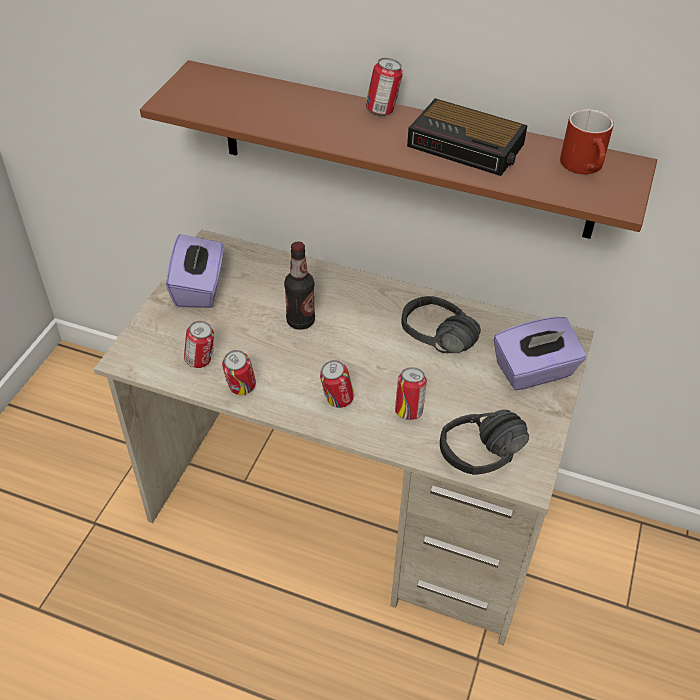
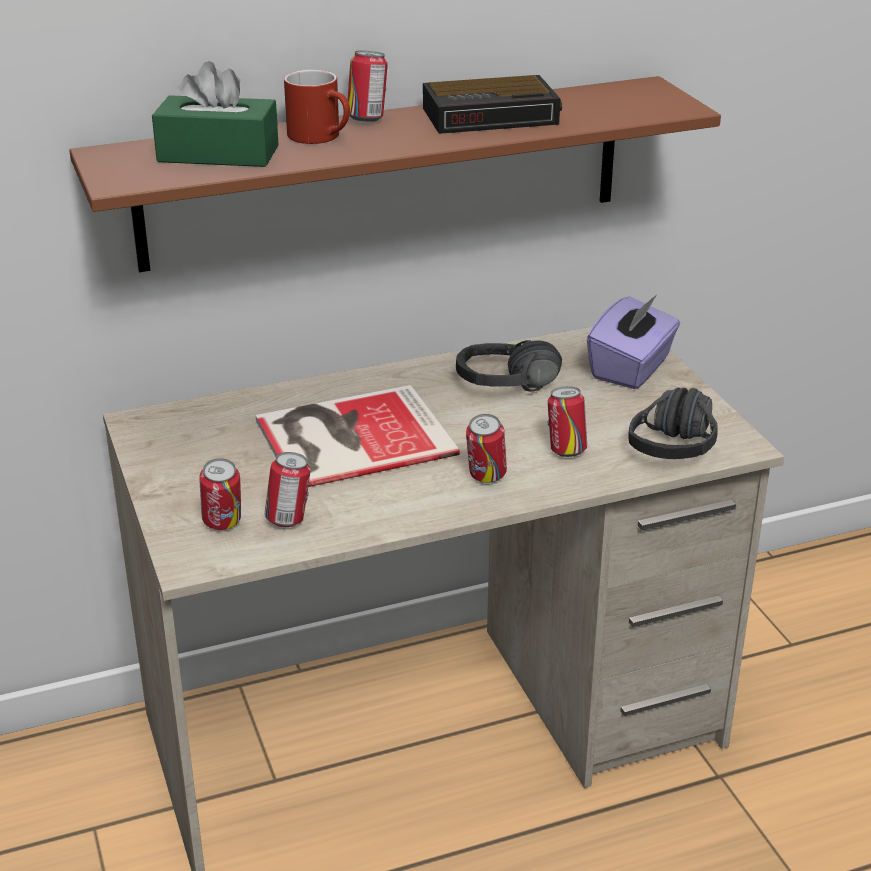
camera: 40 degrees left, 15 degrees down
purple tissue box [166,234,223,308] -> none
can [222,350,256,395] -> can moved to [199,458,241,530]
bottle [284,241,315,330] -> book [256,385,460,487]
red mug [560,109,614,174] -> red mug moved to [284,70,350,144]
none -> green tissue box [152,61,279,167]

